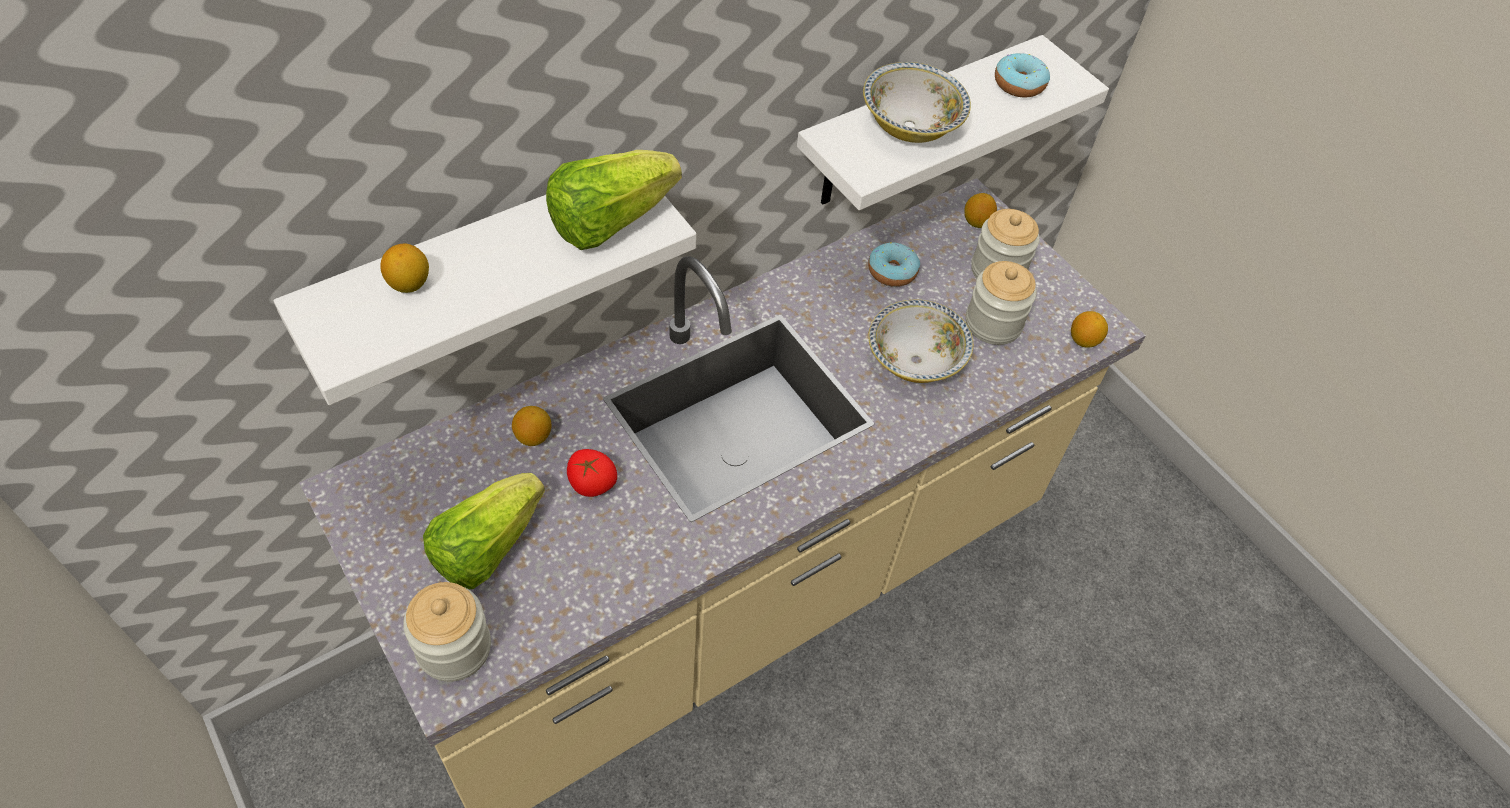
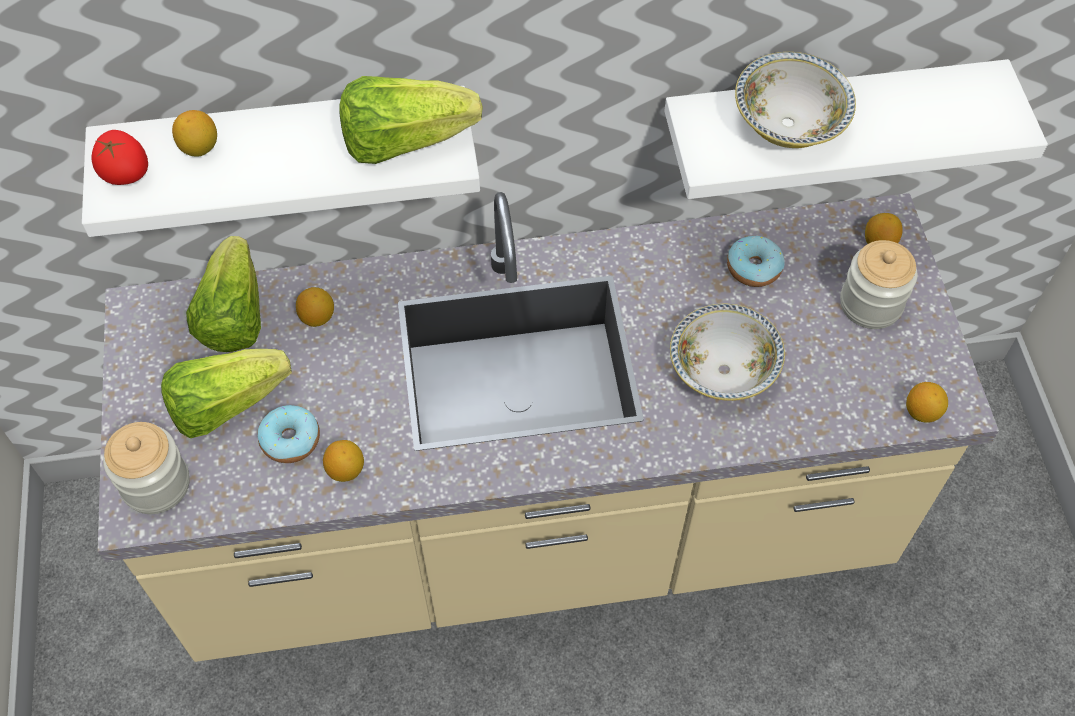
camera: 30 degrees right, 5 degrees up
tomato [567,449,617,497] -> tomato moved to [92,130,148,185]
jar [966,261,1037,345] -> none
donut [995,53,1050,97] -> donut moved to [257,405,320,463]
none -> lettuce [186,236,261,352]
none -> lemon [323,440,364,482]

